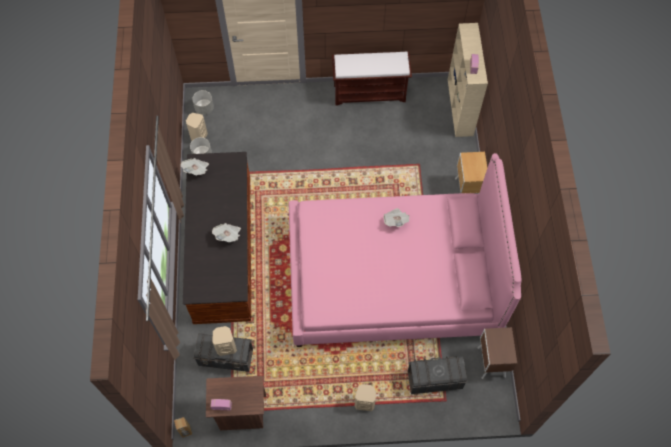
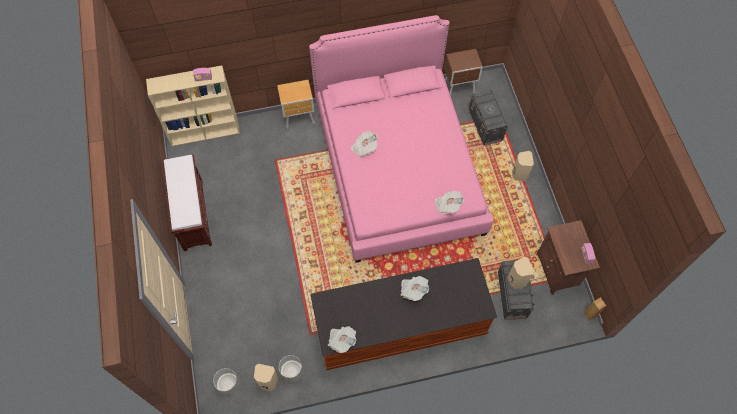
camera: 100 degrees left, 0 degrees up
none -> newspaper [435,190,464,213]

